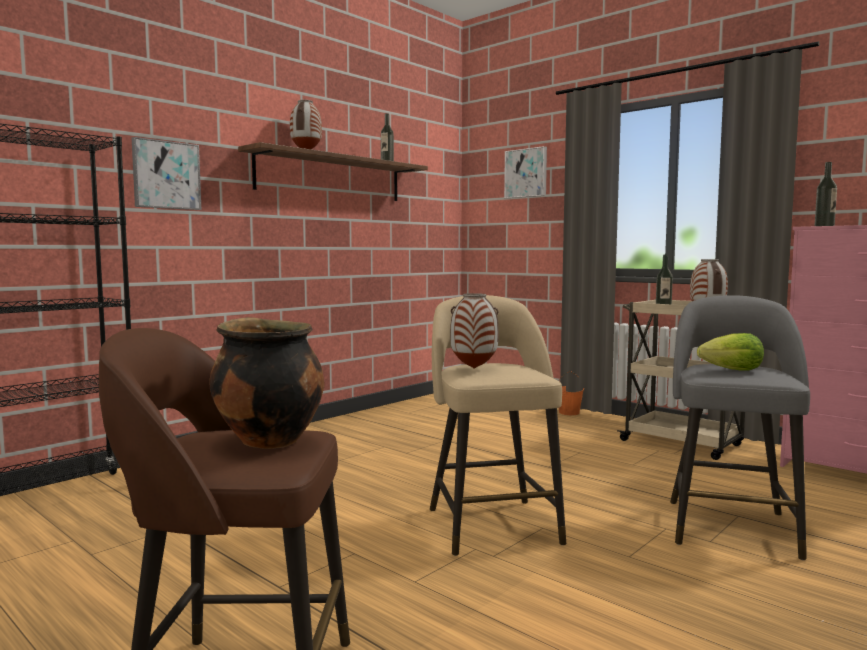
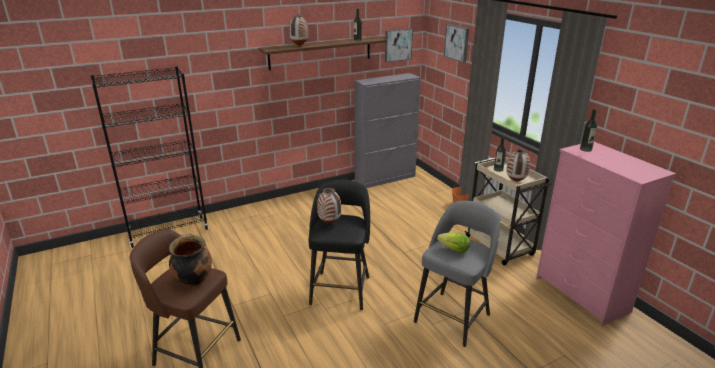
camera: 20 degrees right, 20 degrees up
picture [132,137,201,210] -> picture moved to [385,28,413,62]
beige stool [430,295,566,556] -> black stool [309,180,370,310]
none -> grey cabinet [354,73,421,188]

